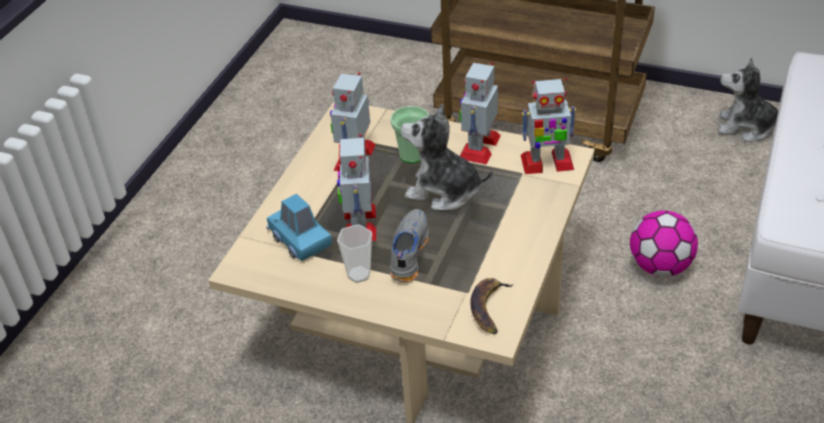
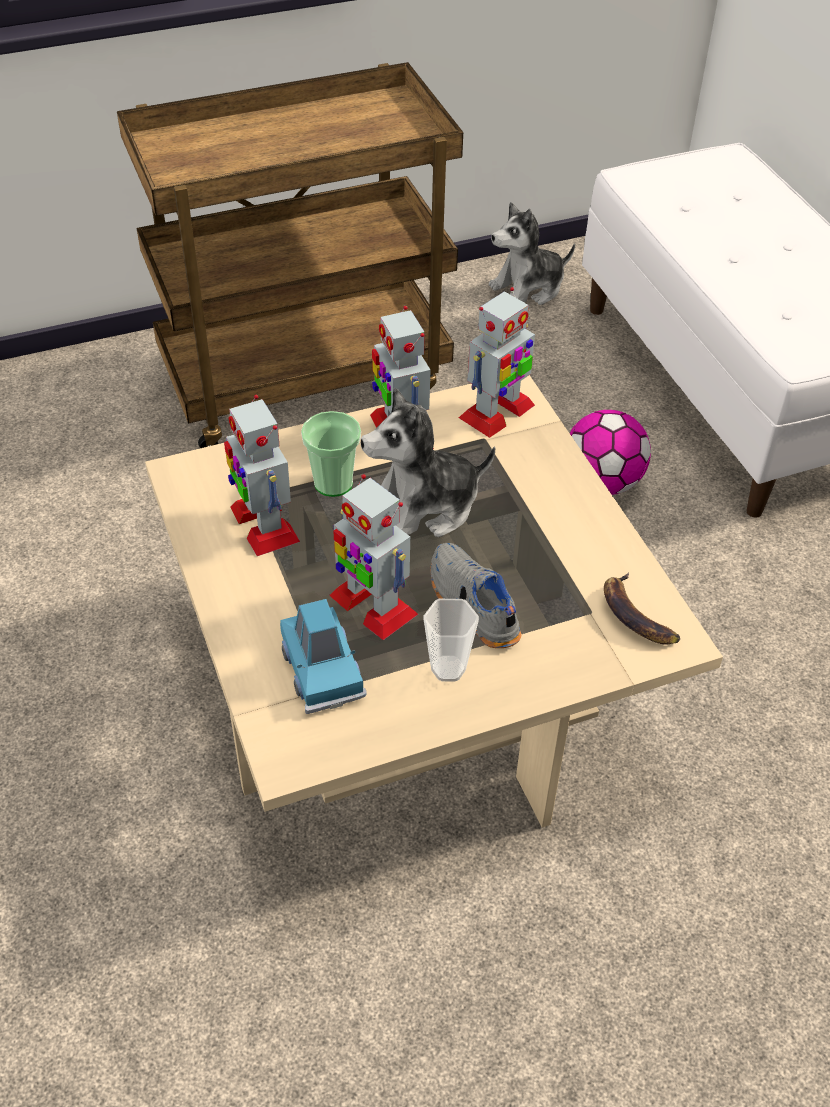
camera: 45 degrees left, 5 degrees up
blue toy car [266,193,332,261] -> blue toy car turned 120 degrees counterclockwise [280,599,367,714]

